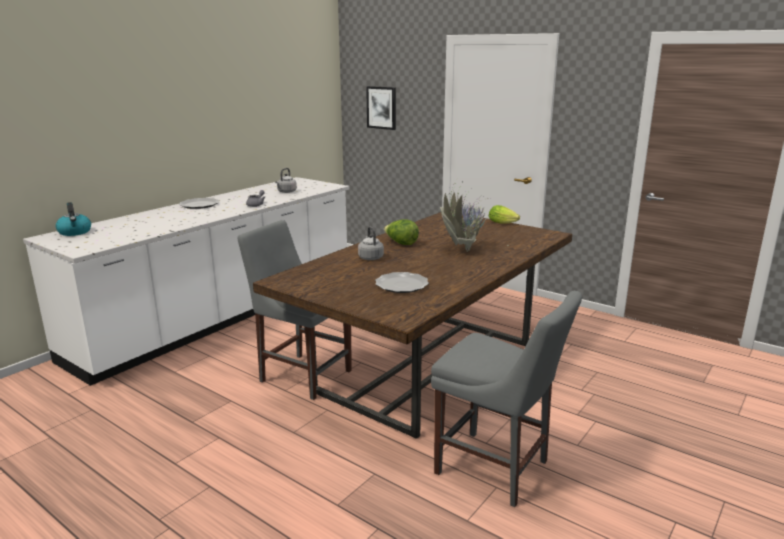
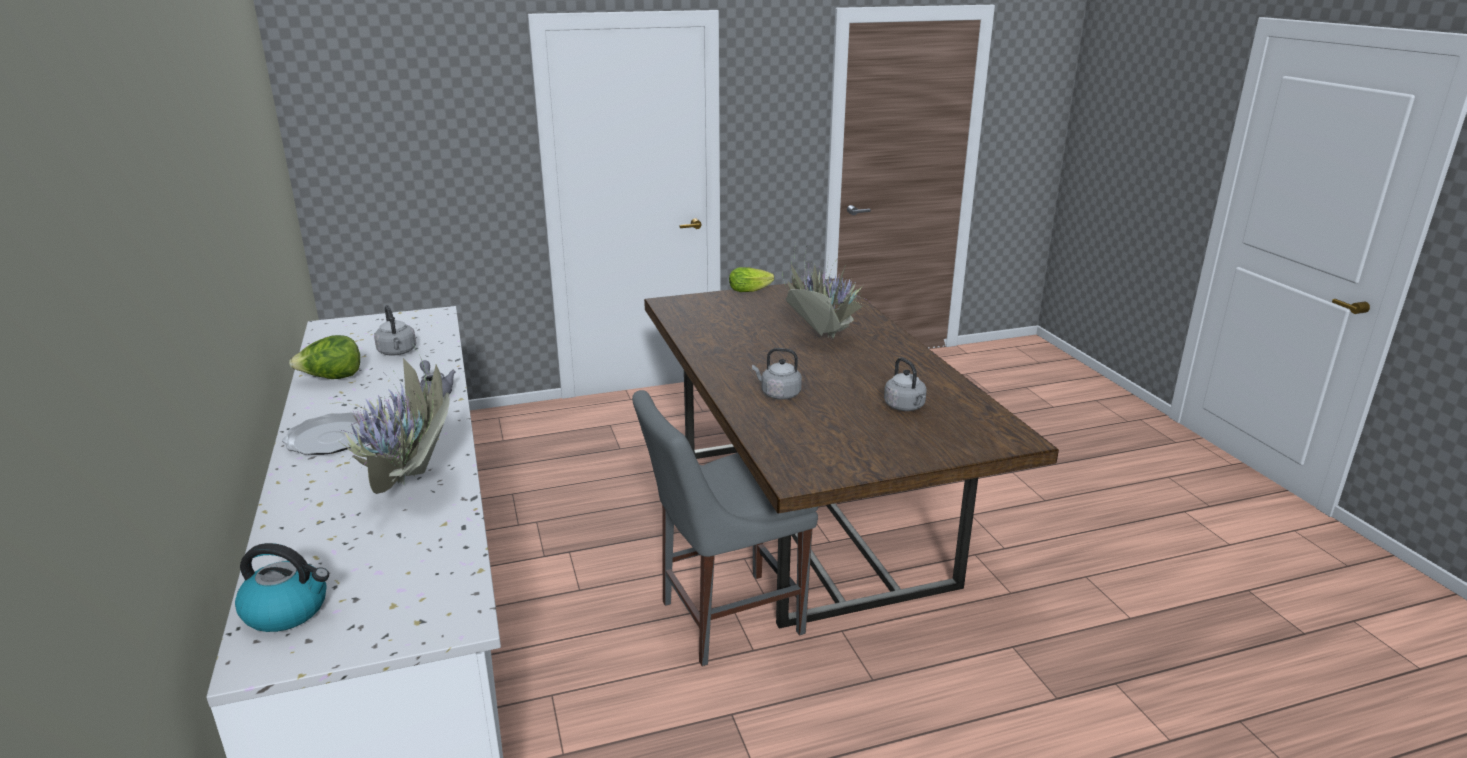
camera: 55 degrees left, 5 degrees up
picture [366,86,396,130] -> none
plate [375,272,429,293] -> grey kettle [884,357,927,411]
lettuce [384,219,419,245] -> lettuce moved to [289,335,360,379]
grey chair [431,291,582,507] -> none
none -> potted plant [304,349,450,500]

